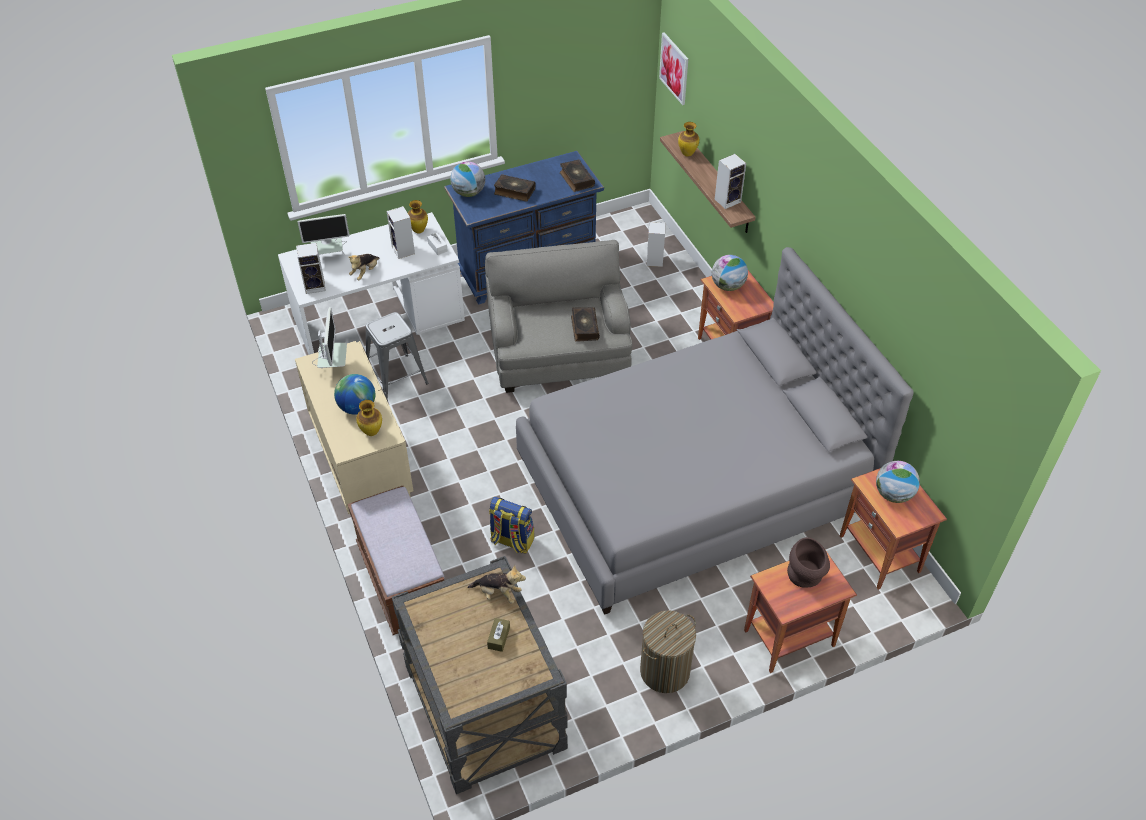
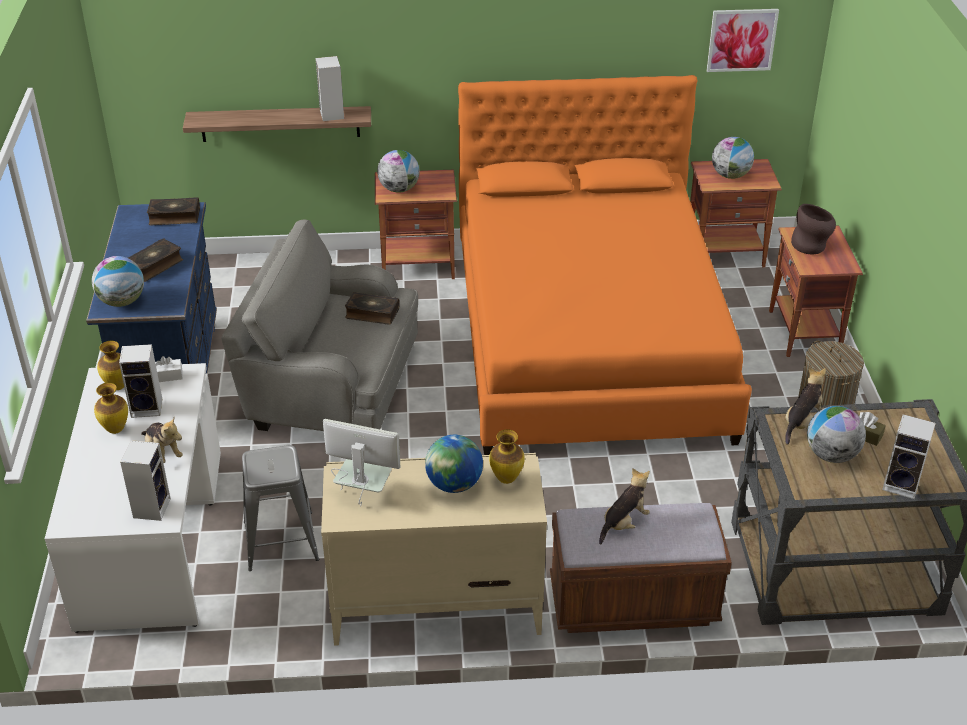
camera: 70 degrees left, 10 degrees down
monitor [298,214,350,255] -> none
backpack [489,497,534,553] -> none
grey bed [516,247,914,615] -> orange bed [458,75,752,455]
speaker [647,222,665,267] -> speaker moved to [882,414,936,499]
picture [659,32,688,105] -> picture moved to [707,9,779,72]
vase [678,122,699,157] -> vase moved to [94,383,128,434]
none -> plush toy [599,468,650,544]
none -> globe [807,406,866,463]

